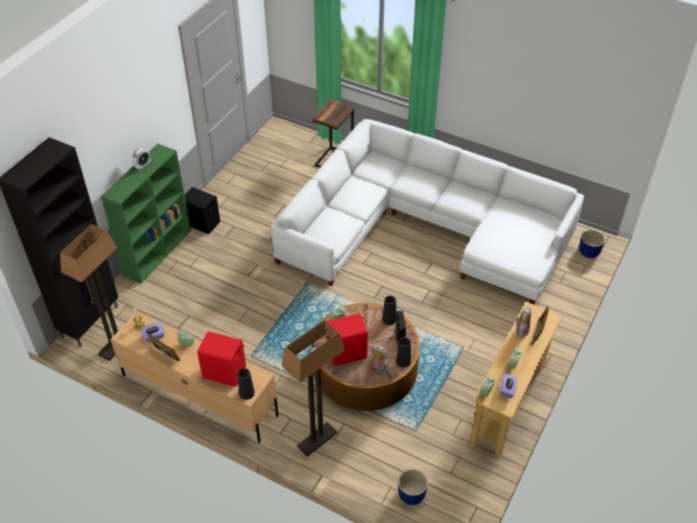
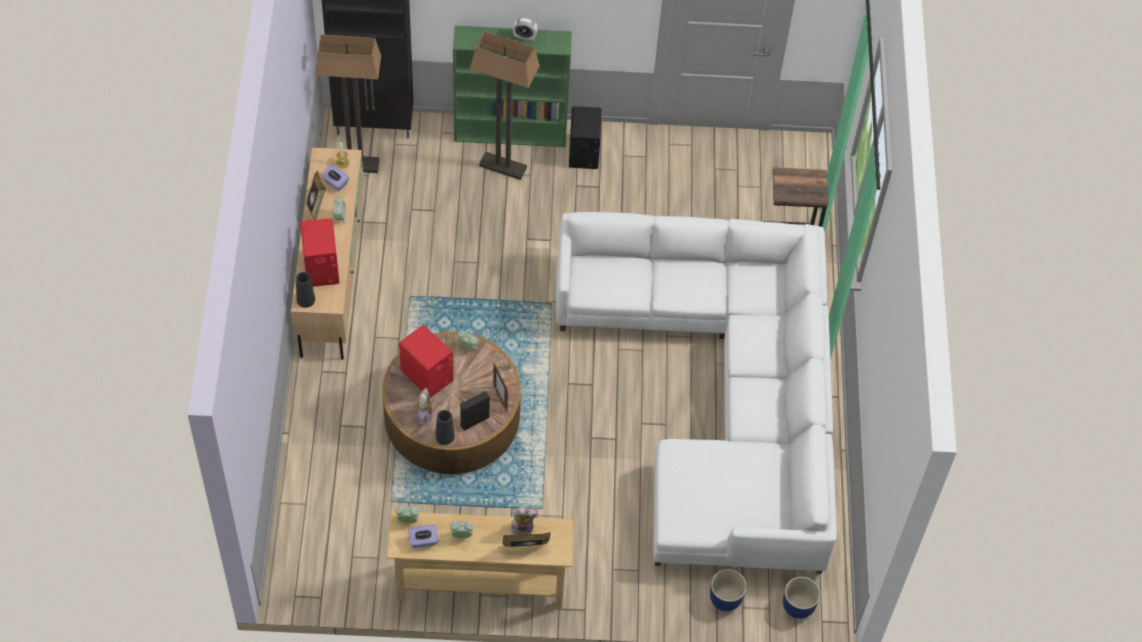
camera: 60 degrees right, 10 degrees up
floor lamp [281,320,345,457] -> floor lamp moved to [470,31,540,180]
black vase [382,296,397,325] -> picture frame [493,363,508,412]
blue planter [398,469,428,505] -> blue planter moved to [710,569,747,611]

